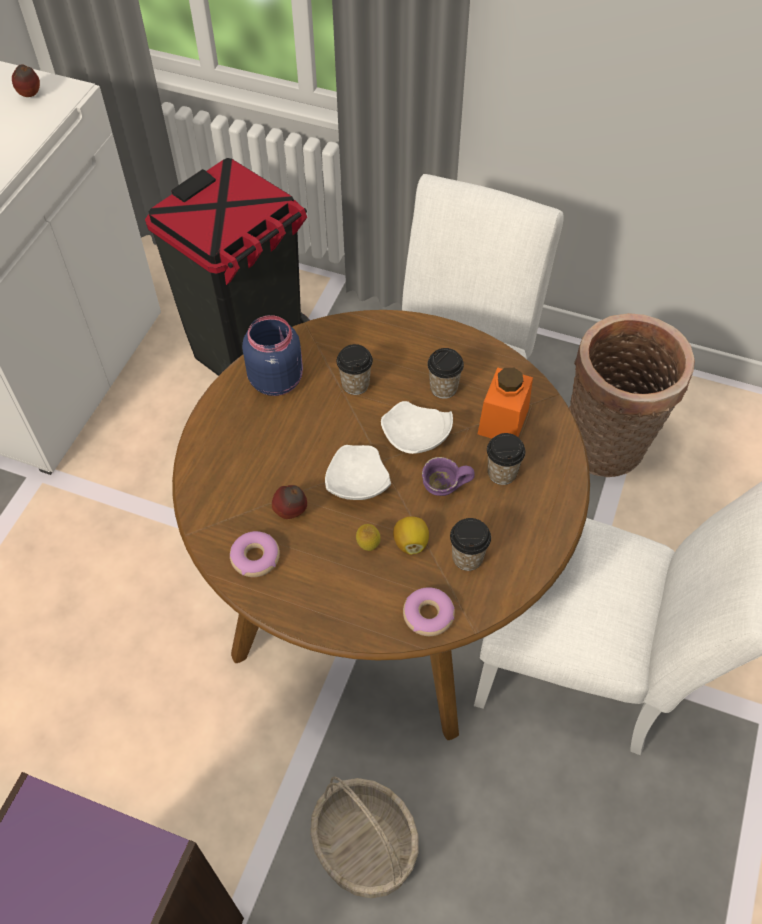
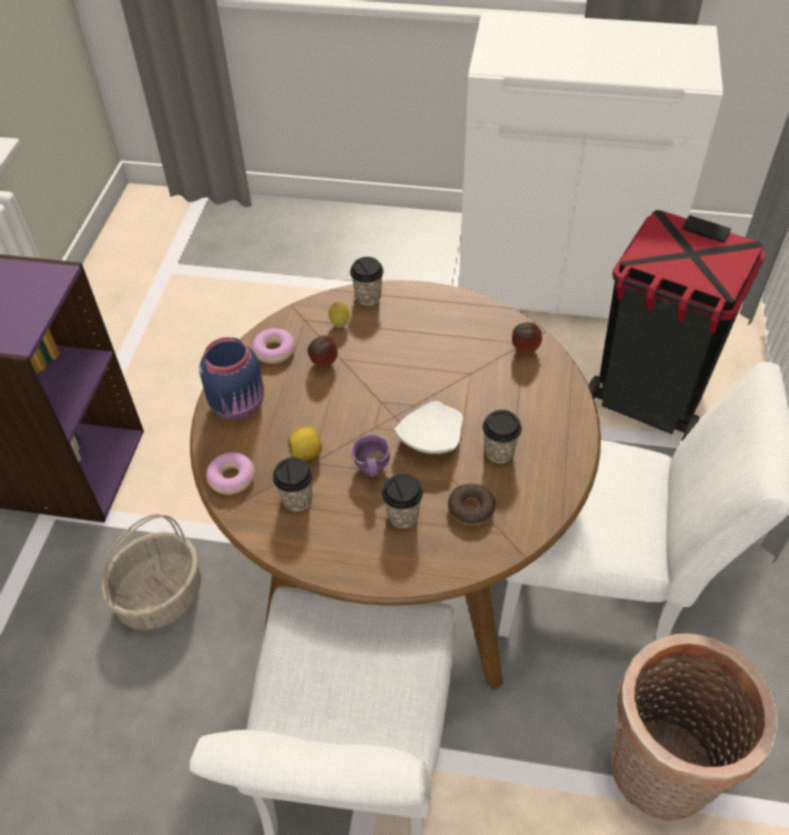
camera: 80 degrees right, 5 degrees down
apple [12,64,40,97] -> apple moved to [512,322,542,354]
blue jar [242,315,303,396] -> blue jar moved to [200,337,264,420]
white plate [325,445,391,500] -> none
cup [337,344,373,395] -> cup moved to [350,257,384,306]
lemon [356,524,381,551] -> lemon moved to [328,301,350,328]
orange jar [478,367,533,439] -> donut [448,484,495,526]

